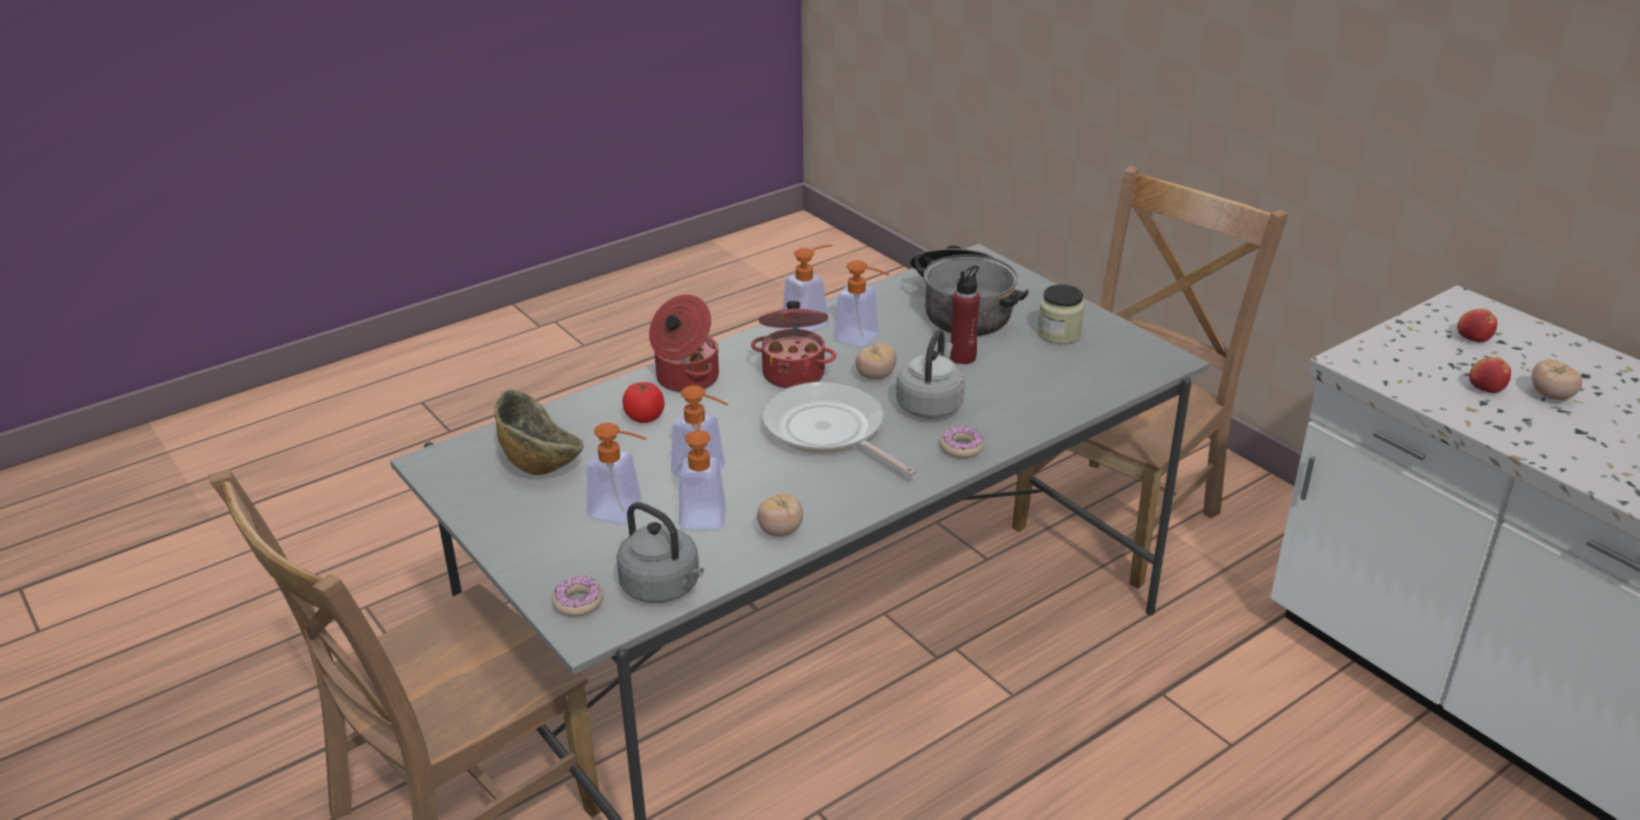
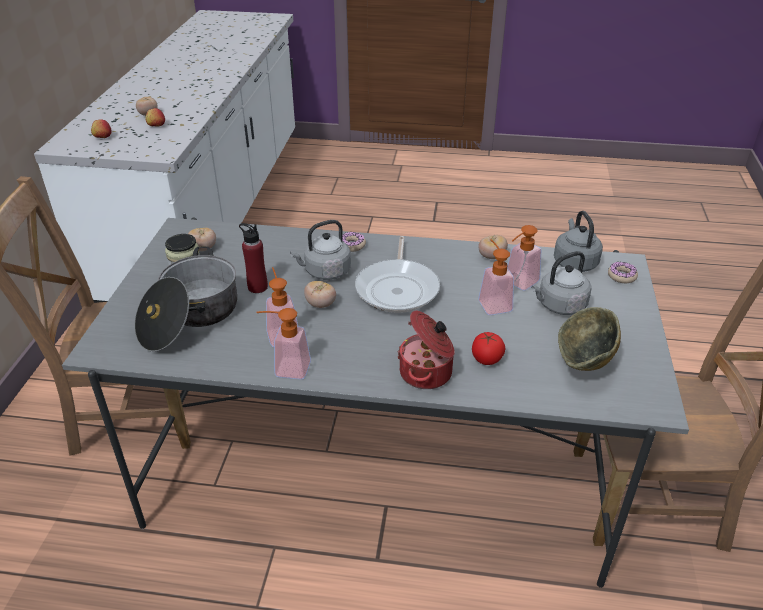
camera: 135 degrees left, 5 degrees up
soap dispenser [587,423,647,524] -> grey kettle [531,251,591,315]
cooking pot [751,301,836,388] -> none
none -> tomato [188,227,216,251]

